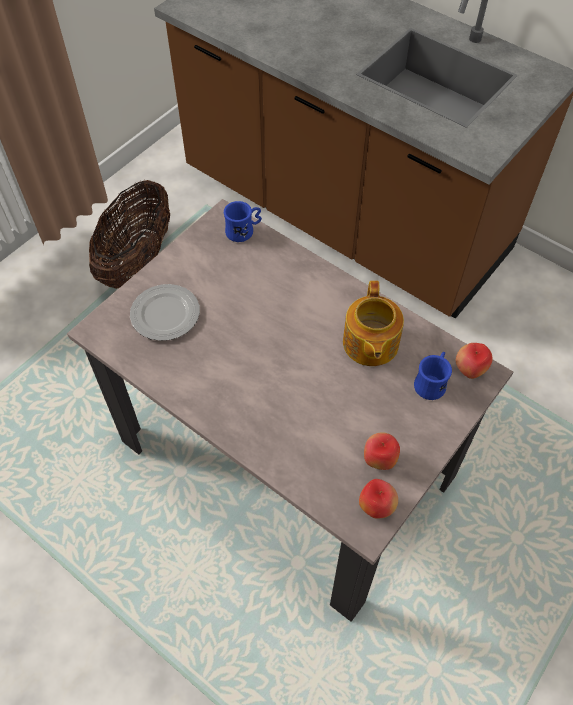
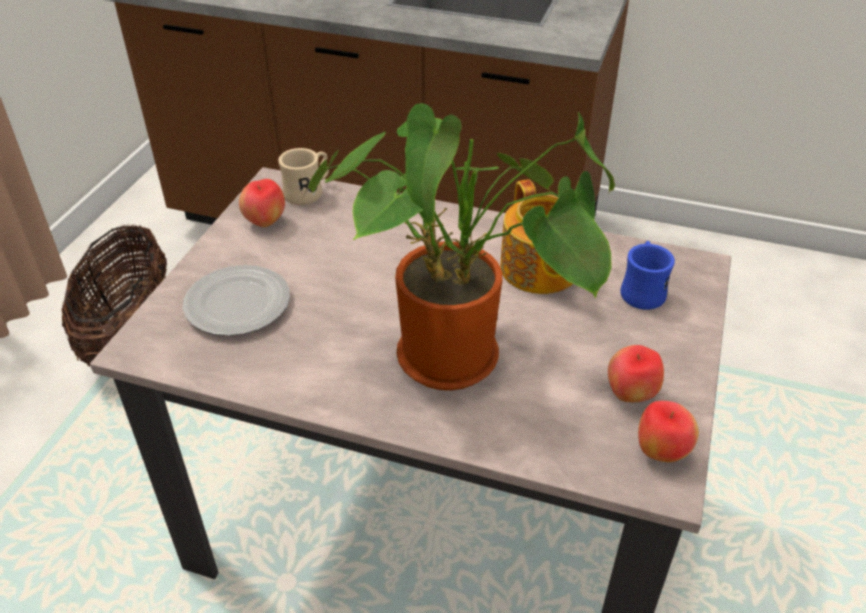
camera: 20 degrees left, 15 degrees down
blue mug [224,201,262,242] -> beige mug [278,148,329,205]
apple [456,343,493,379] -> apple moved to [239,179,285,227]
none -> potted plant [308,103,615,390]

